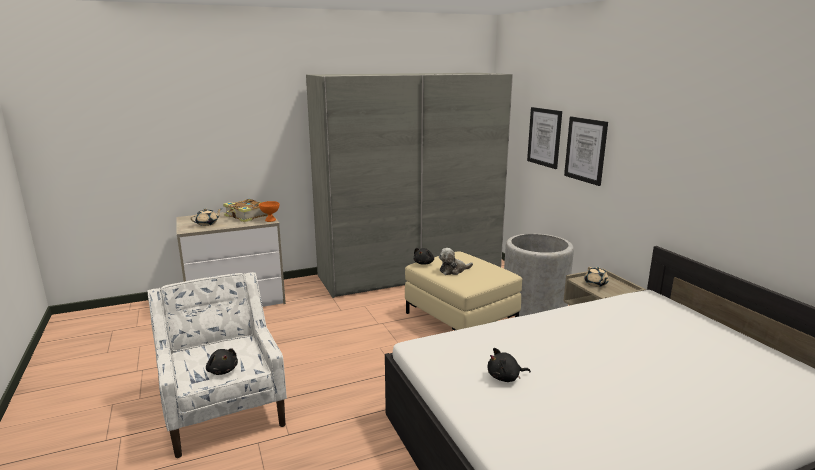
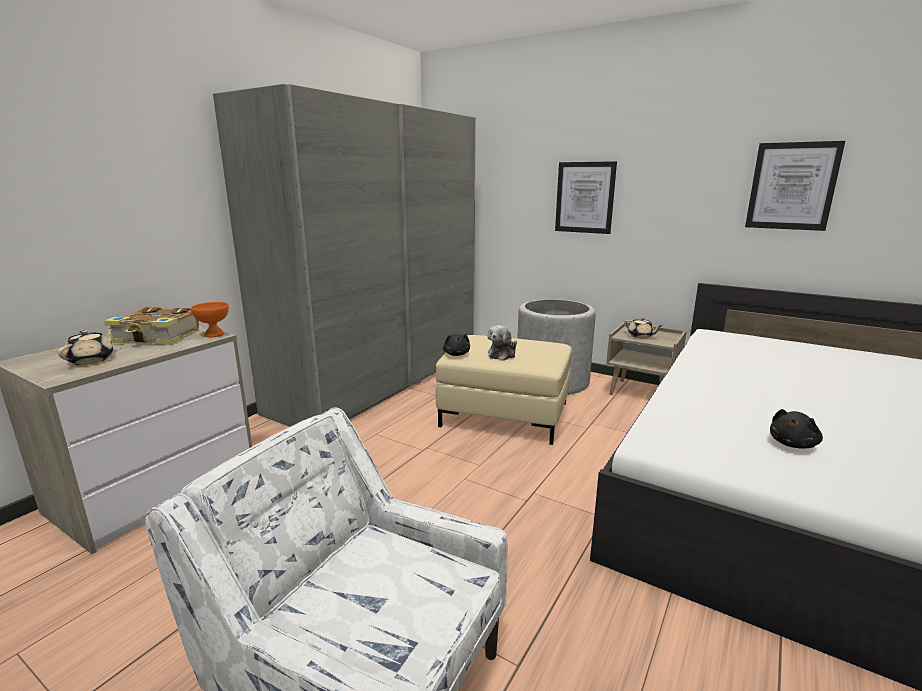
camera: 35 degrees left, 0 degrees up
black plush toy [206,349,238,375] -> none
picture [527,107,562,169] -> picture moved to [745,141,845,231]

